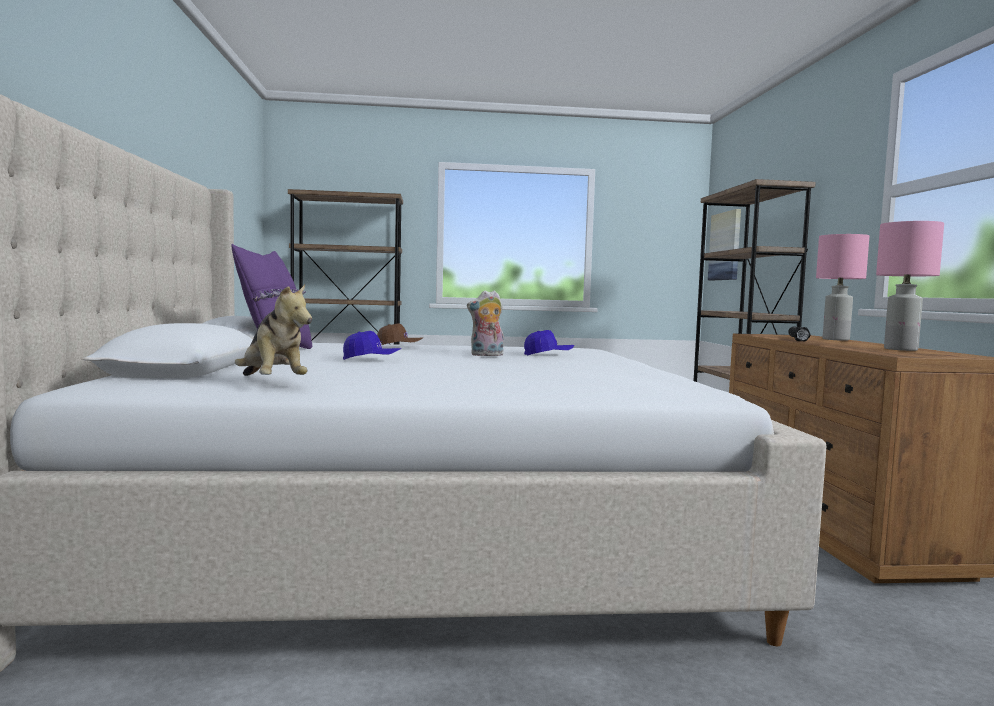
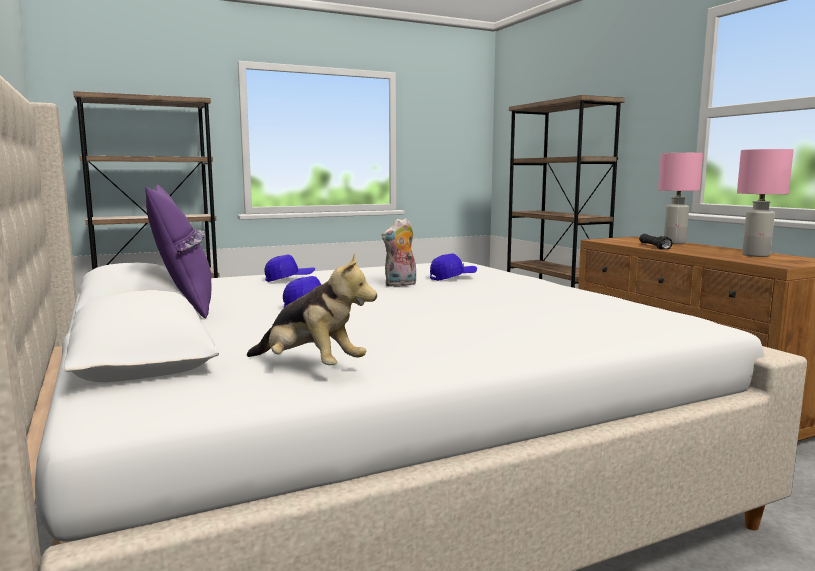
camera: 20 degrees left, 5 degrees up
brown cap [377,323,423,345] -> blue cap [265,255,315,282]
picture [708,209,741,280] -> none

